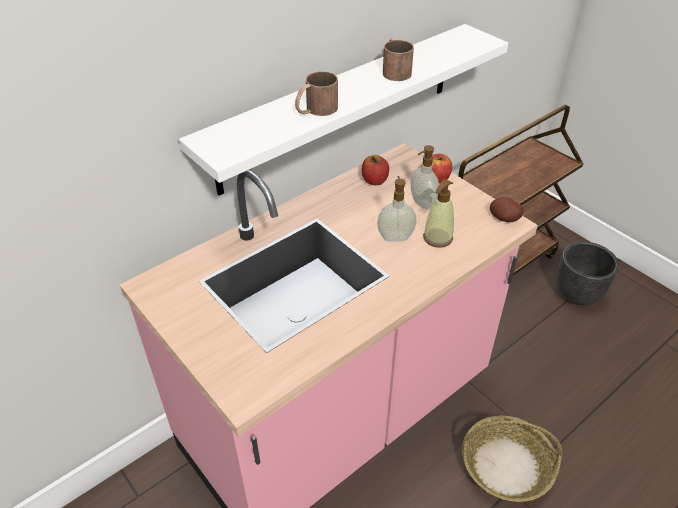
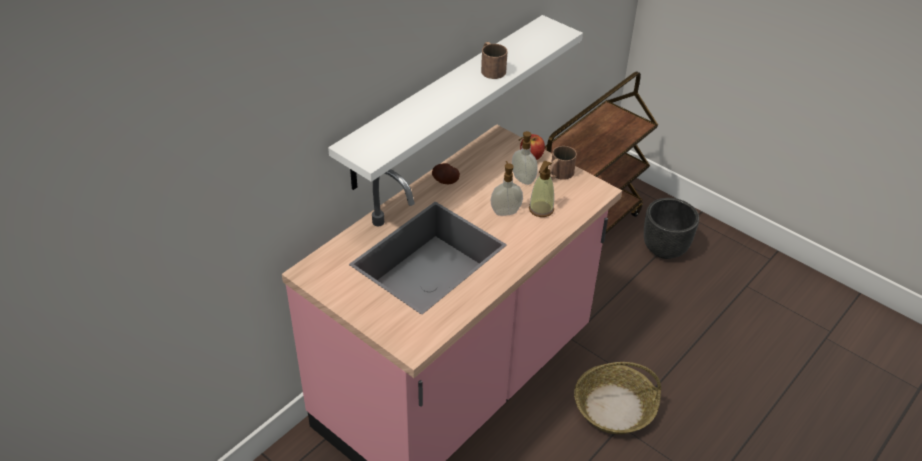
camera: 10 degrees left, 0 degrees up
brown mug [295,71,338,116] -> brown mug moved to [549,146,577,180]
apple [362,155,389,185] -> none
potato [490,197,524,222] -> potato moved to [432,163,460,184]

